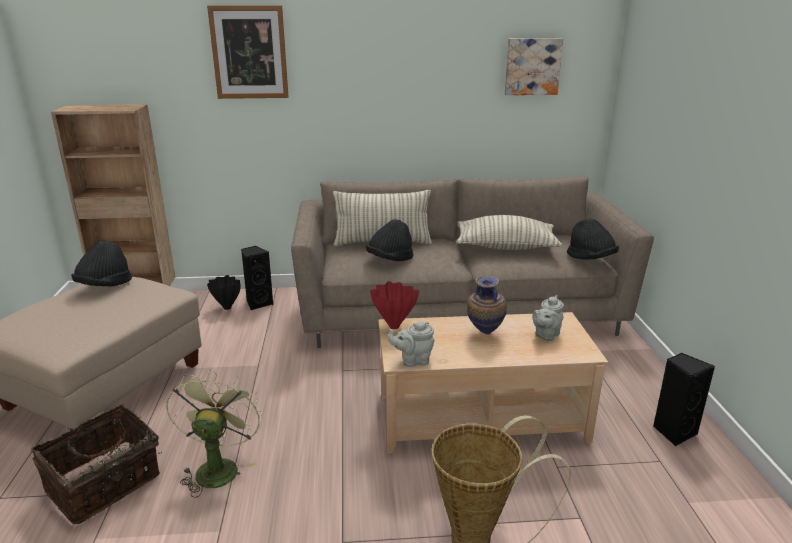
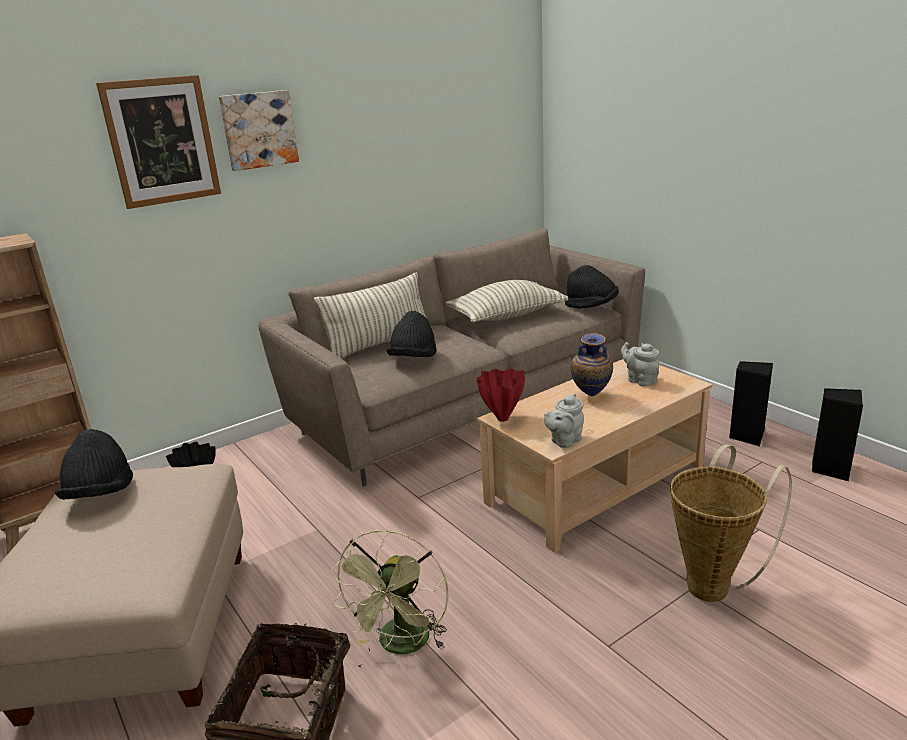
camera: 30 degrees left, 0 degrees up
green fan [166,369,262,498] -> green fan turned 135 degrees counterclockwise [331,530,449,654]
black speaker [241,246,273,310] -> black speaker moved to [812,388,863,481]
picture [505,38,563,95] -> picture moved to [219,90,299,171]
grey teapot [532,295,564,341] -> grey teapot turned 135 degrees clockwise [621,342,659,386]

